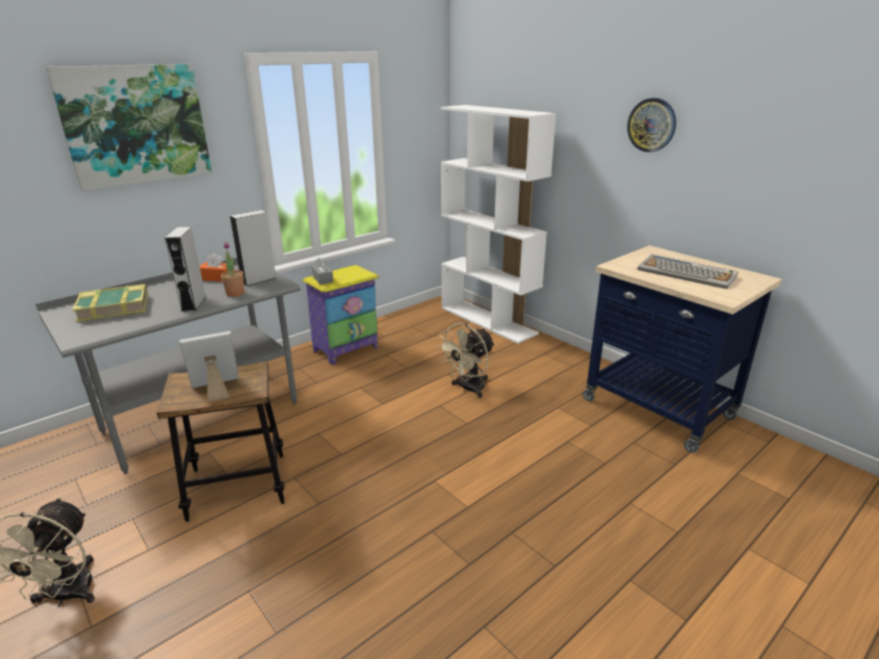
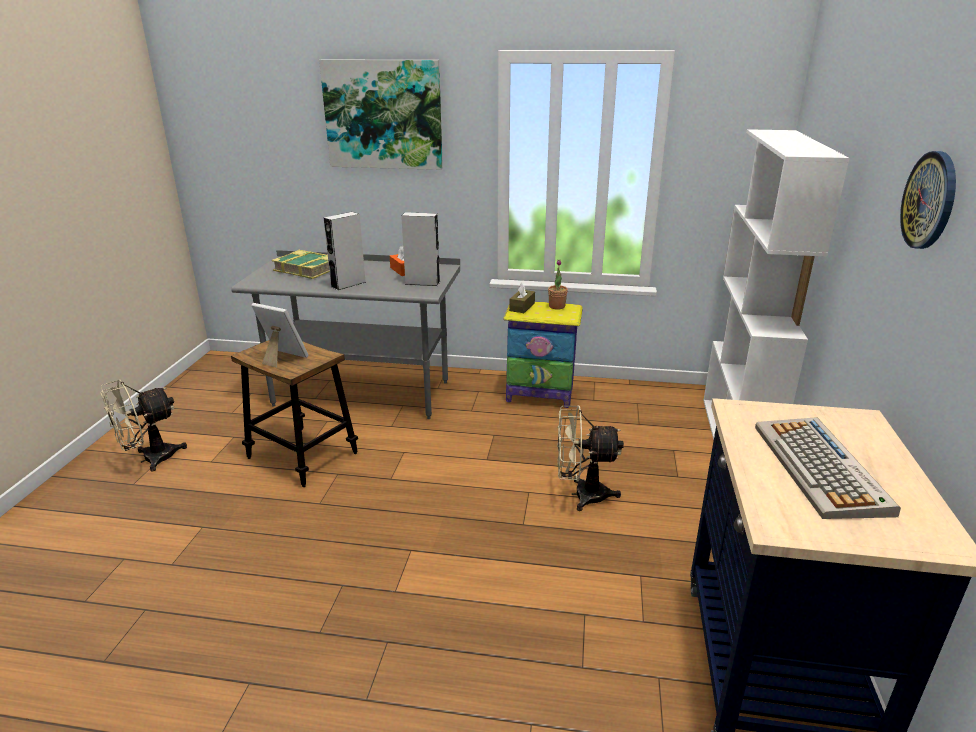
camera: 50 degrees right, 0 degrees up
potted plant [221,242,245,297] -> potted plant moved to [548,260,568,309]
grey tissue box [312,258,333,285] -> brown tissue box [509,283,535,313]

